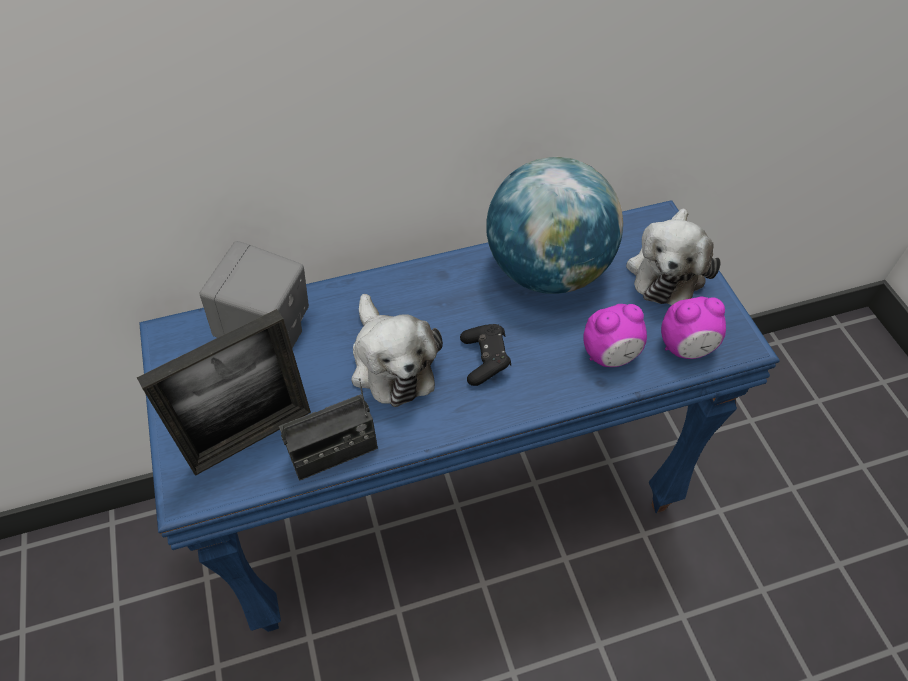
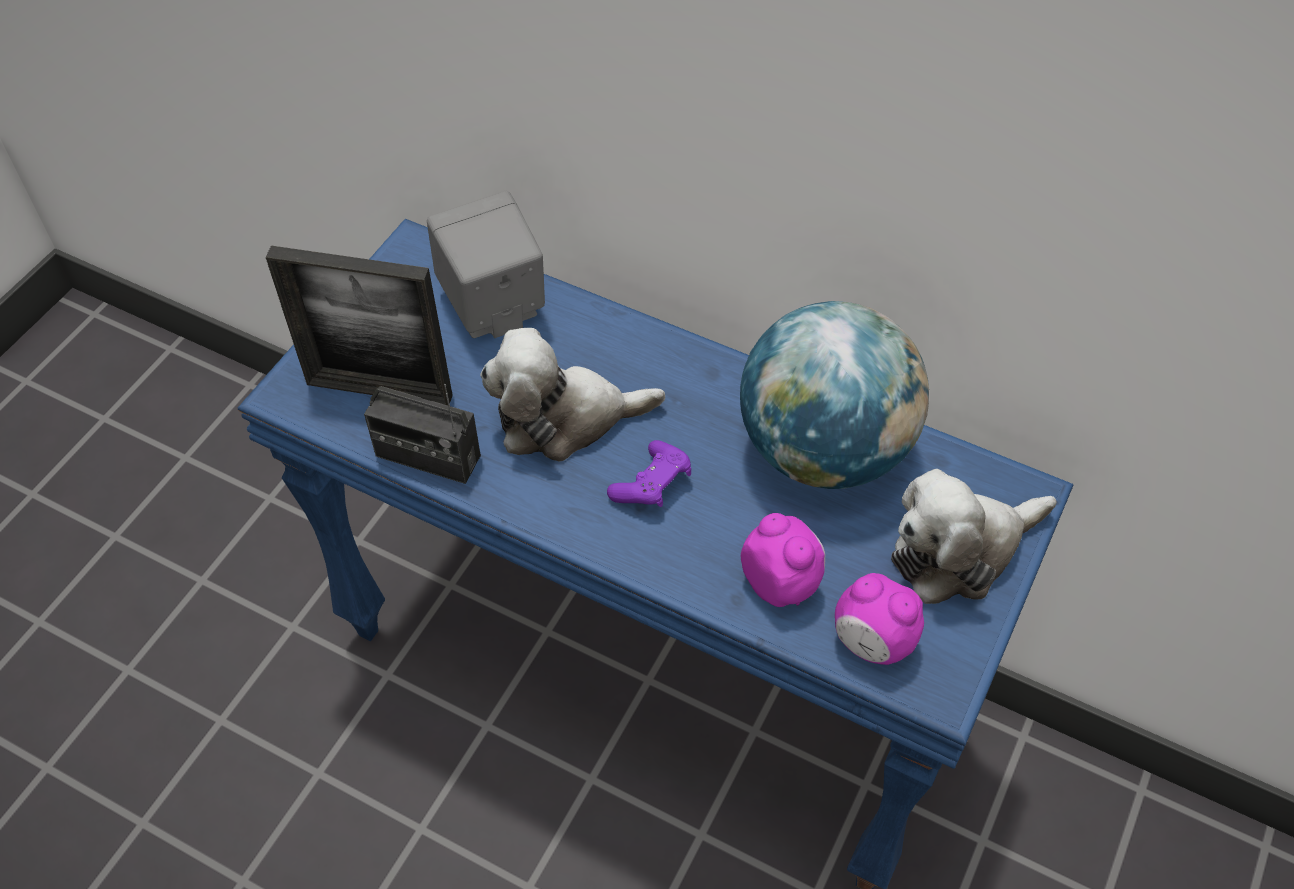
camera: 45 degrees right, 0 degrees up
plush toy [351,294,443,407] -> plush toy turned 60 degrees clockwise [480,328,665,461]
black game controller [460,324,511,386] -> purple game controller [607,440,691,507]
alarm clock [583,304,647,367] -> alarm clock turned 150 degrees counterclockwise [741,513,825,607]

